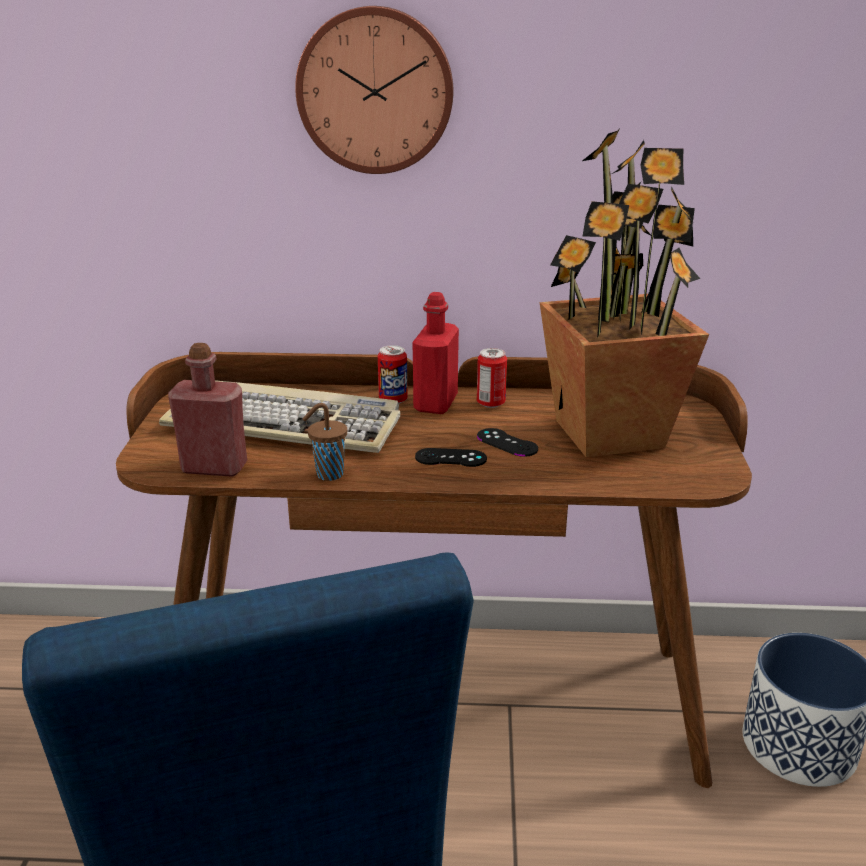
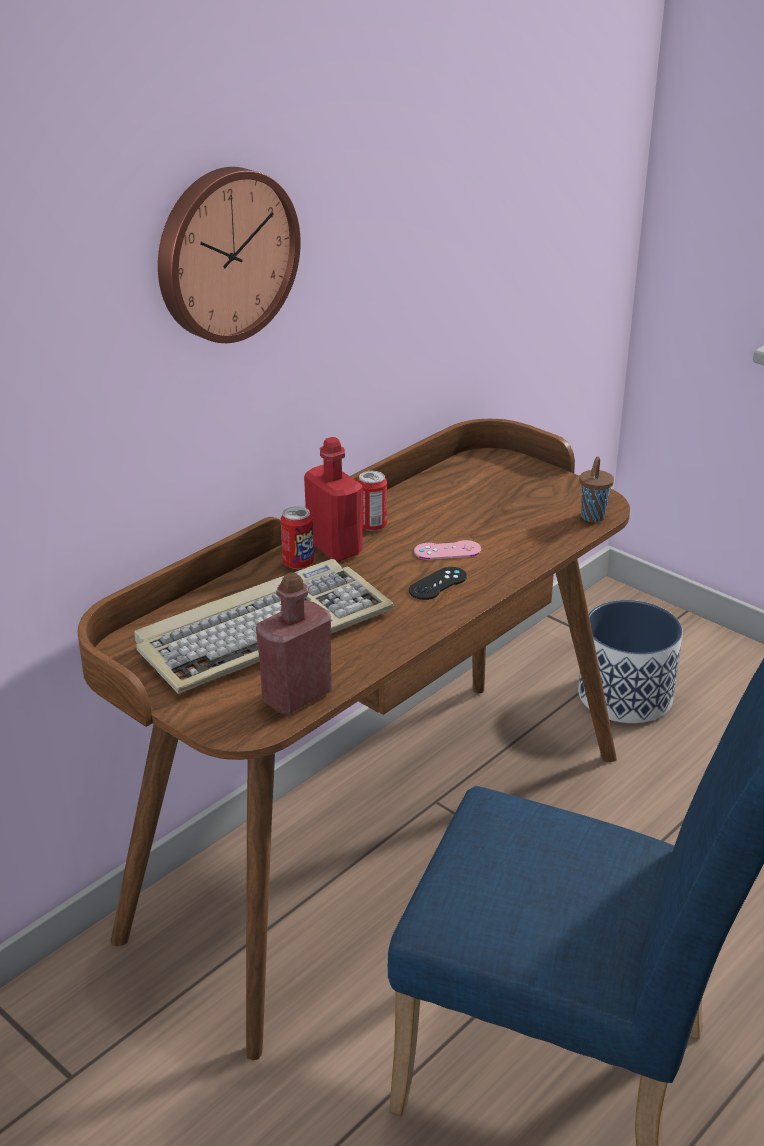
camera: 50 degrees left, 5 degrees up
brown cup [303,403,347,481] -> brown cup moved to [579,457,614,522]
black game controller [477,428,538,457] -> pink game controller [414,540,481,560]
potted plant [539,128,709,458] -> none

